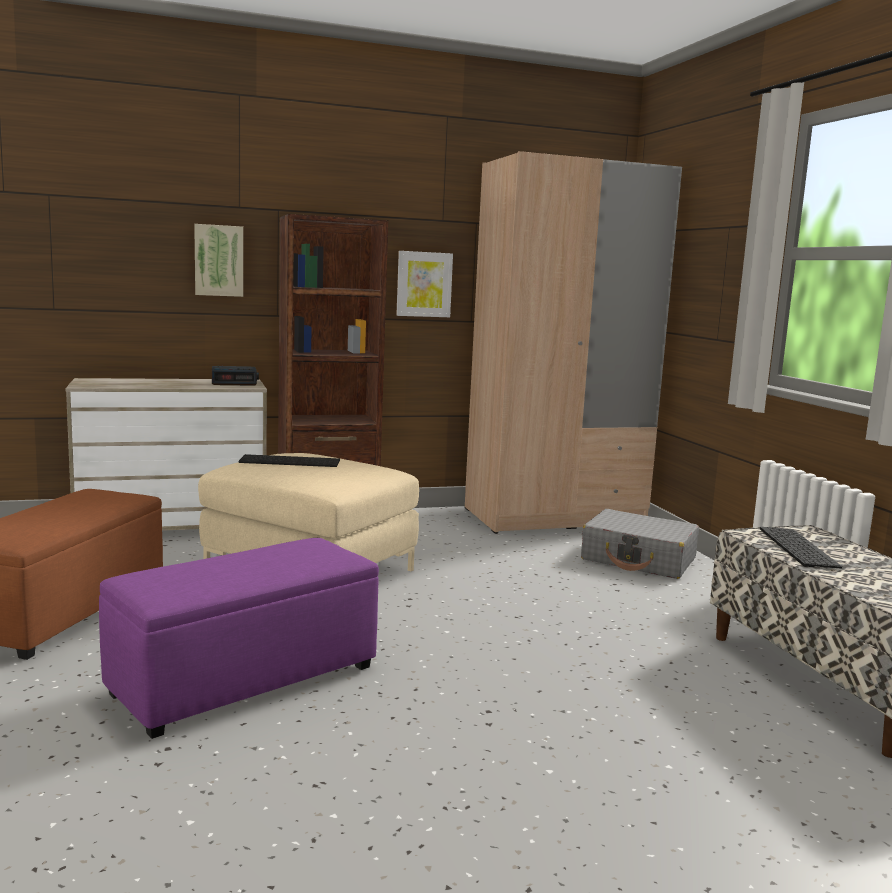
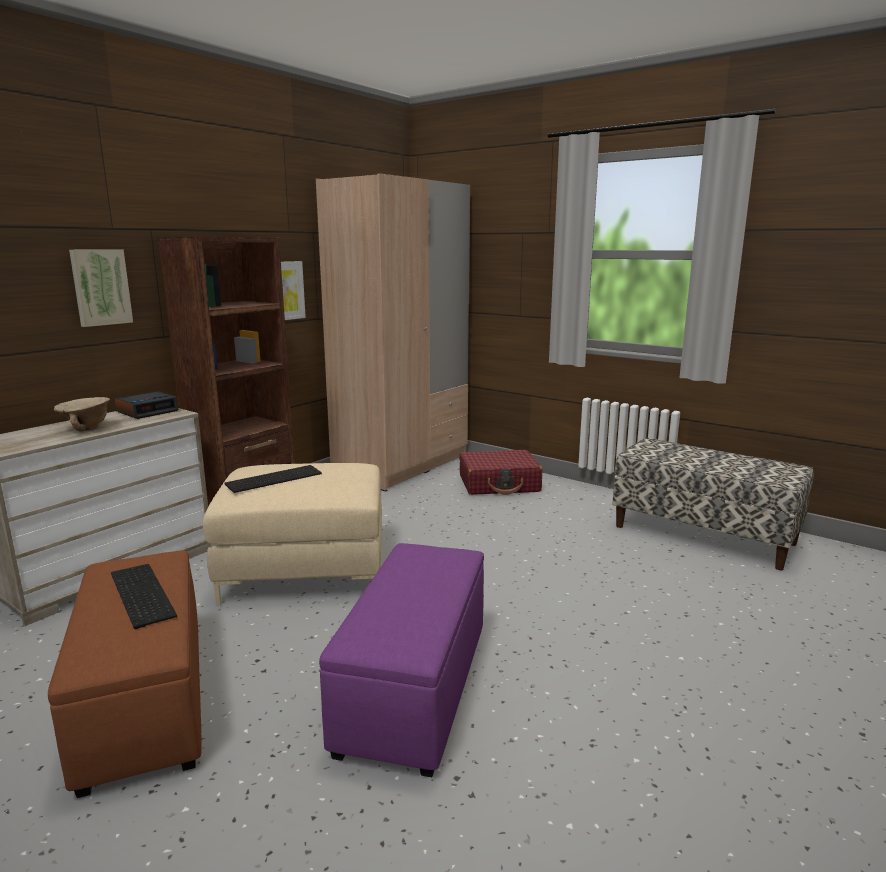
camera: 35 degrees left, 5 degrees up
grey suitcase [581,509,699,579] -> red suitcase [459,450,542,495]
keyboard [760,527,842,569] -> keyboard moved to [111,564,177,629]
none -> beige bowl [54,397,110,432]

